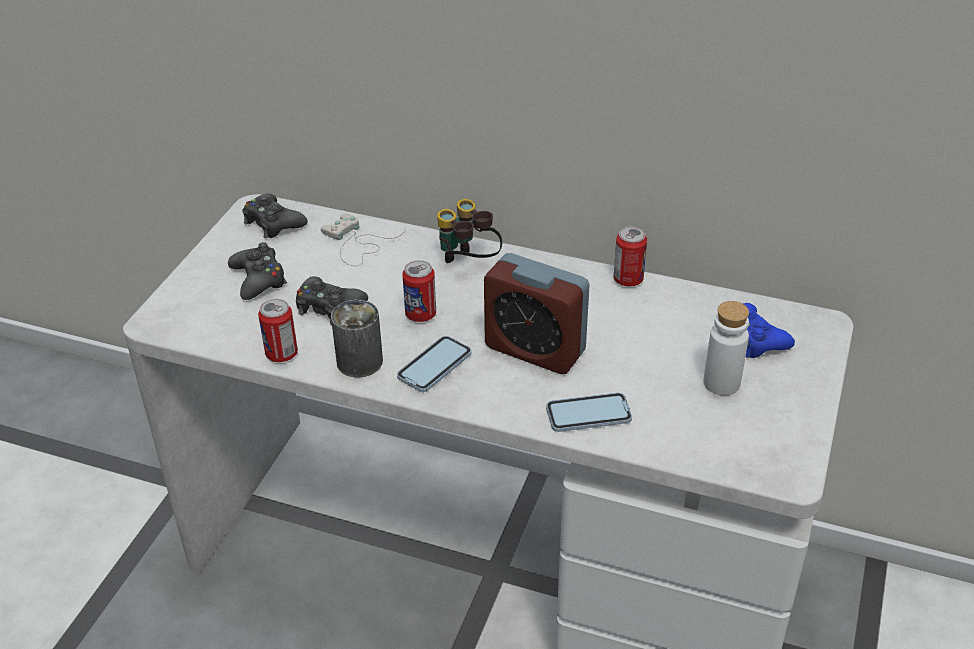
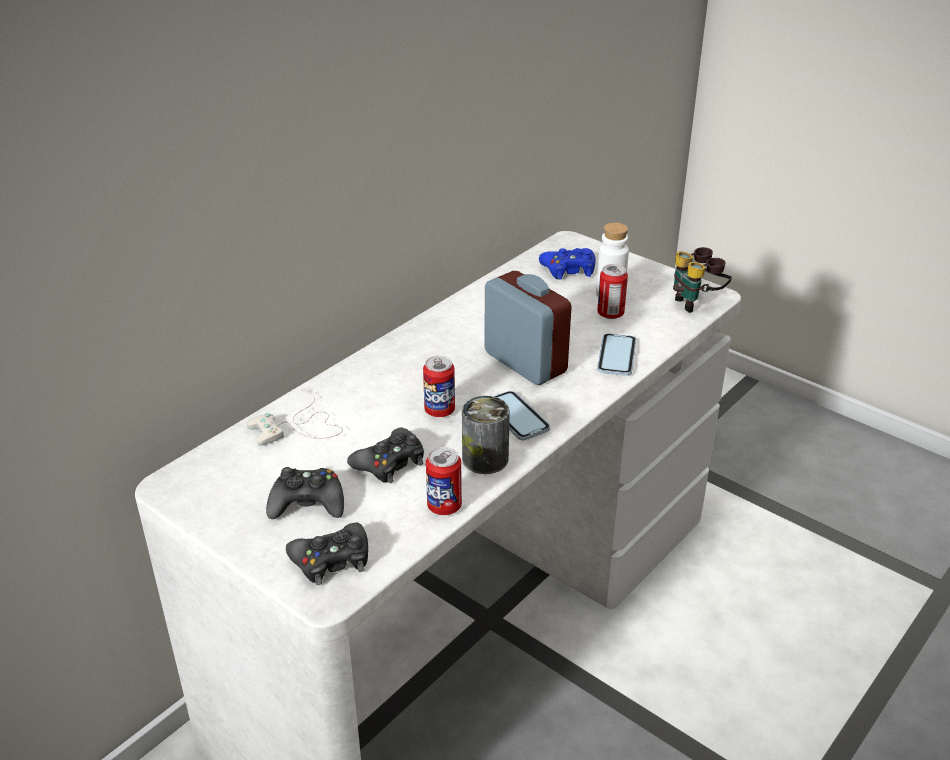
camera: 70 degrees left, 5 degrees down
black game controller [243,193,308,238] -> black game controller moved to [286,523,368,585]
binoculars [437,199,502,263] -> binoculars moved to [673,247,732,313]
alarm clock [484,253,590,374] -> alarm clock turned 90 degrees counterclockwise [484,271,571,385]
can [614,226,647,286] -> can moved to [597,264,628,319]

